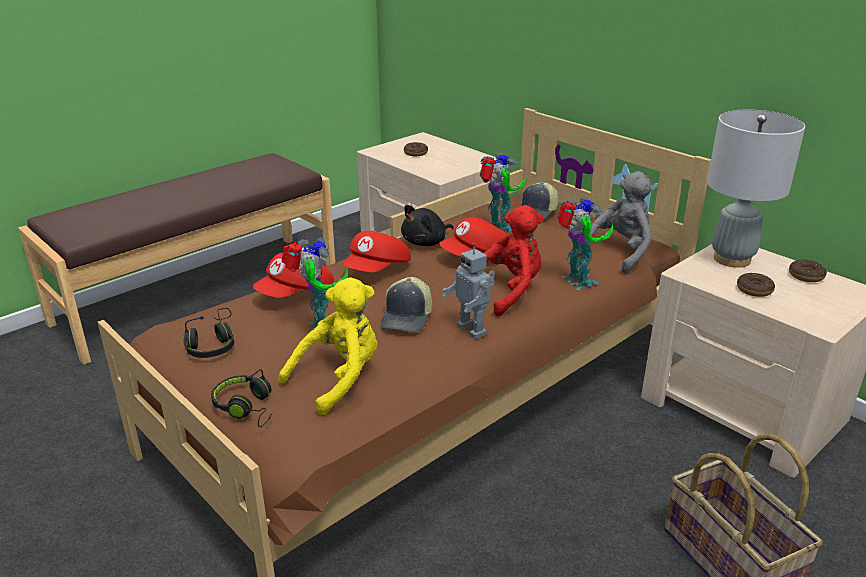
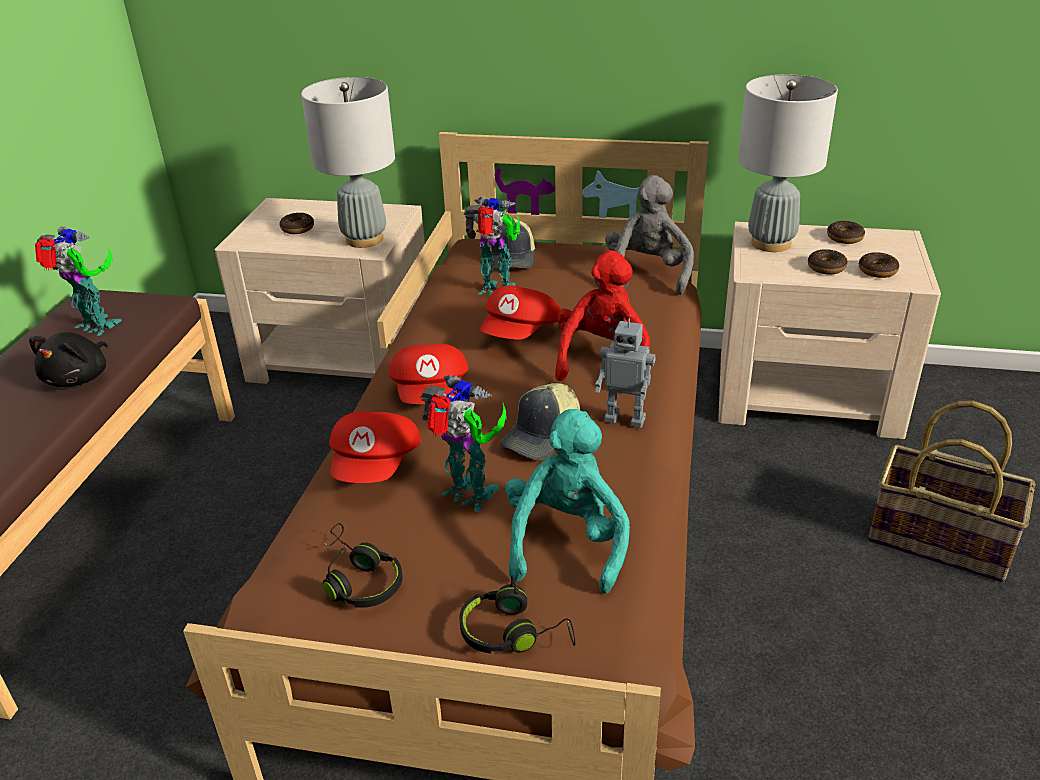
camera: 35 degrees left, 5 degrees up
yellow plush toy [278,277,377,415] -> turquoise plush toy [505,409,630,594]
cap [380,277,432,333] -> cap turned 60 degrees clockwise [500,383,580,460]
black plush toy [401,205,454,246] -> black plush toy moved to [29,332,108,387]
toy robot [557,197,613,290] -> toy robot moved to [35,226,122,336]
none -> grey table lamp [301,77,395,248]
none -> donut [859,252,899,278]

